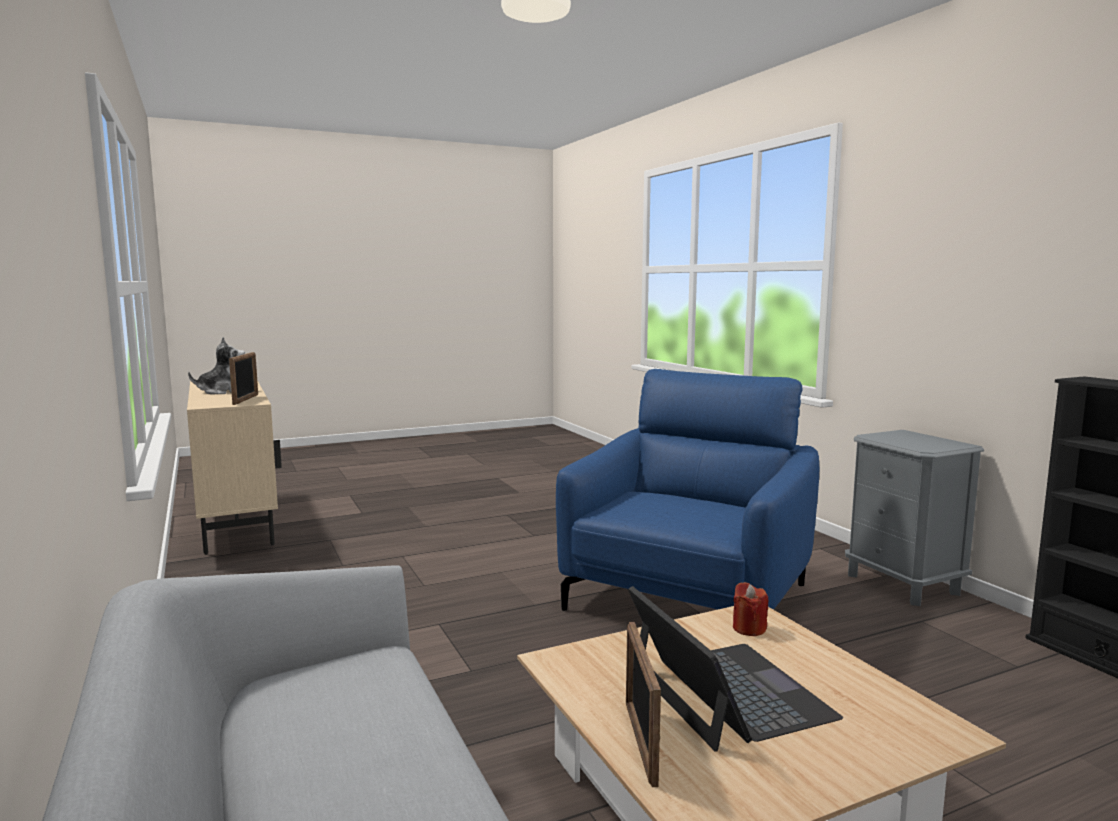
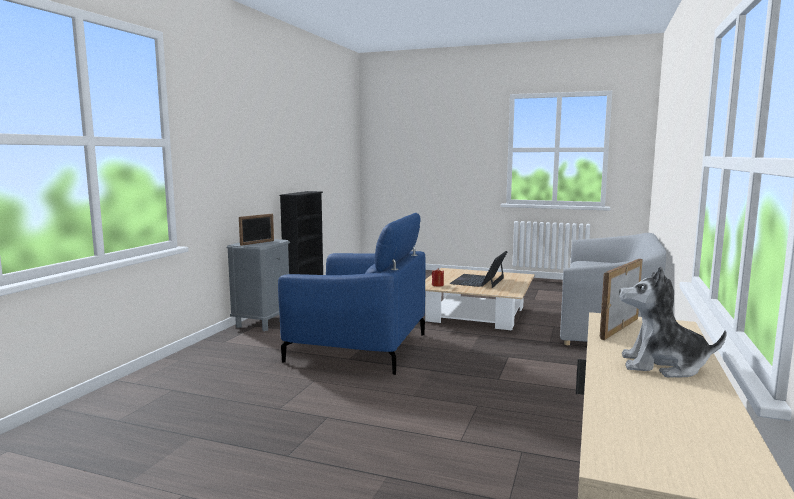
camera: 135 degrees left, 0 degrees up
blue armchair [556,369,819,611] -> blue armchair turned 150 degrees counterclockwise [278,213,426,375]
picture frame [626,622,661,787] -> picture frame moved to [239,214,274,246]

